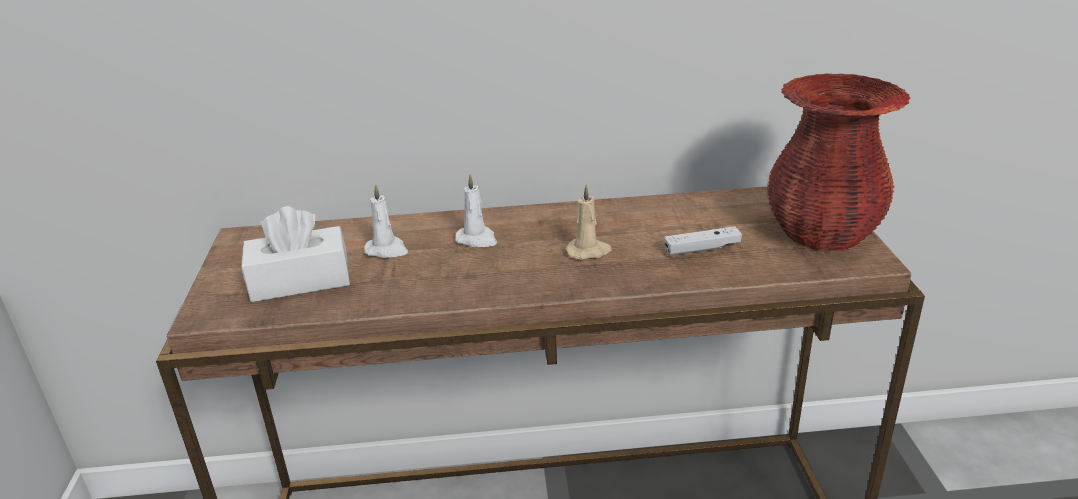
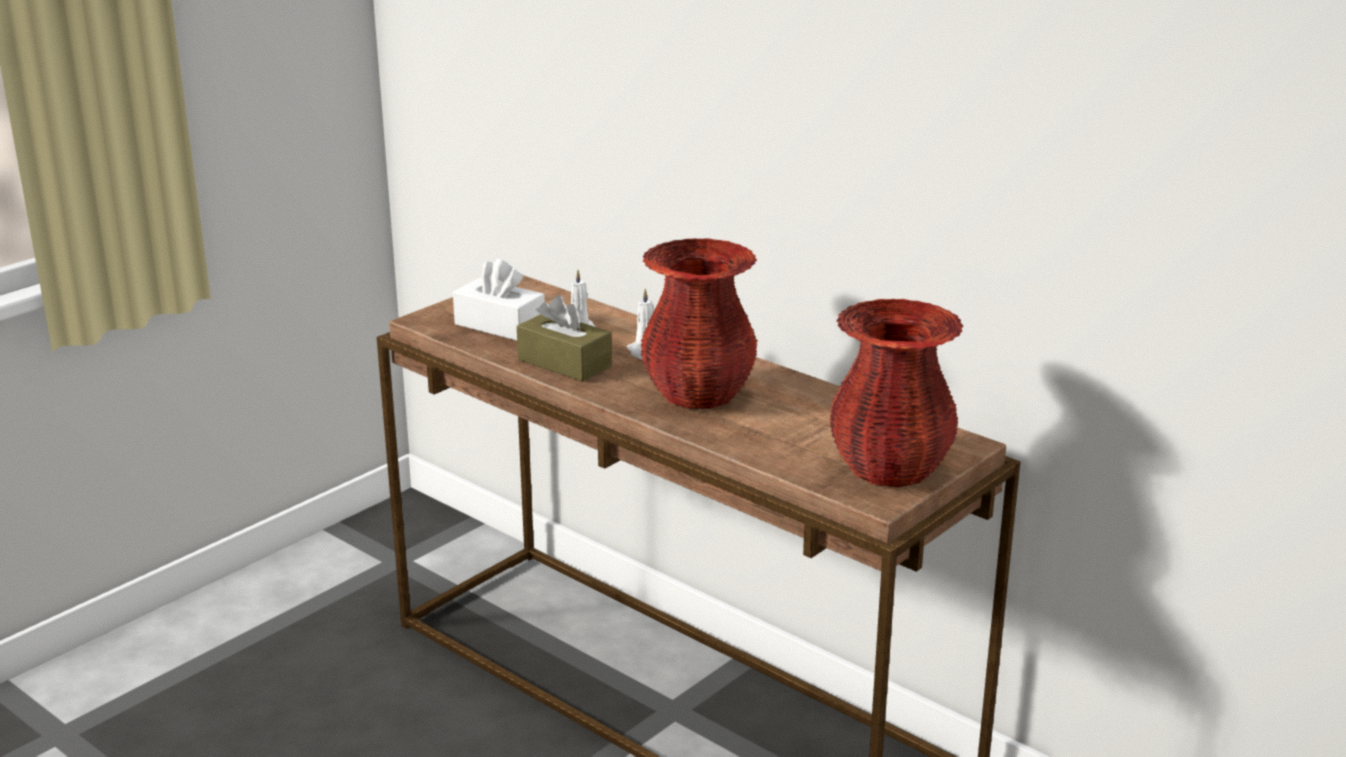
camera: 45 degrees right, 5 degrees down
beige candle [566,184,612,260] -> red vase [641,238,758,409]
white game controller [664,226,742,256] -> none
none -> brown tissue box [517,295,612,382]

